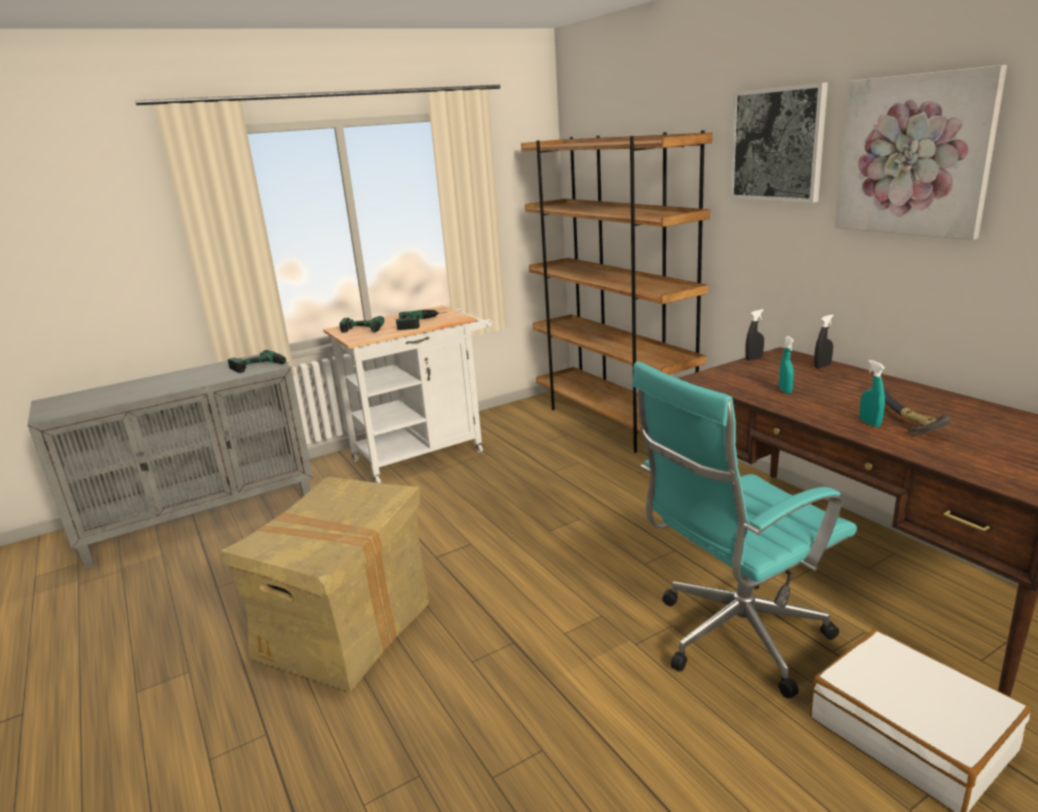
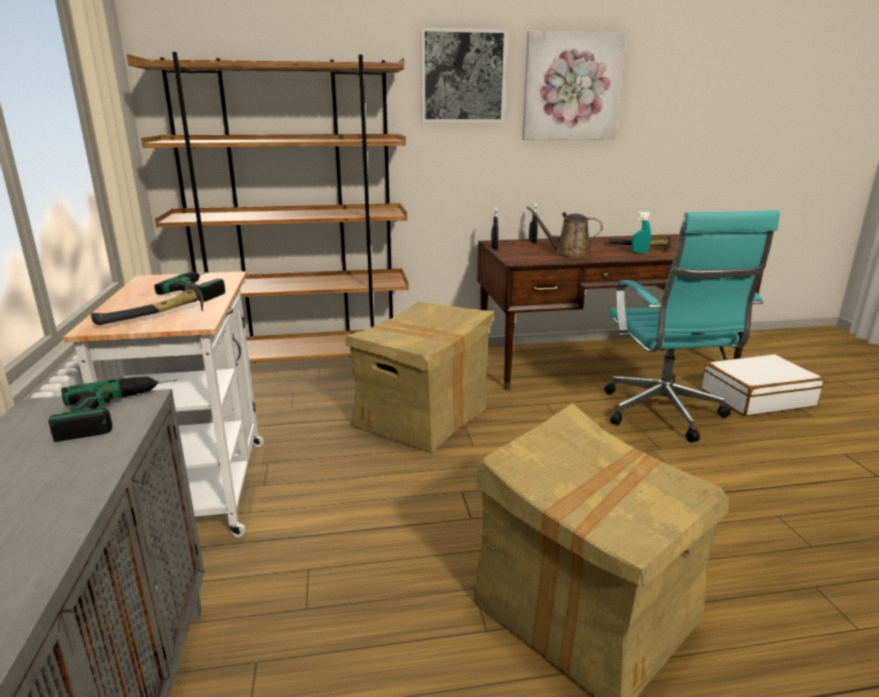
camera: 70 degrees left, 0 degrees up
power drill [340,316,384,333] -> hammer [91,283,203,325]
turquoise spray bottle [779,336,794,394] -> brown watering can [527,206,603,258]
none -> cardboard box [346,302,494,453]

